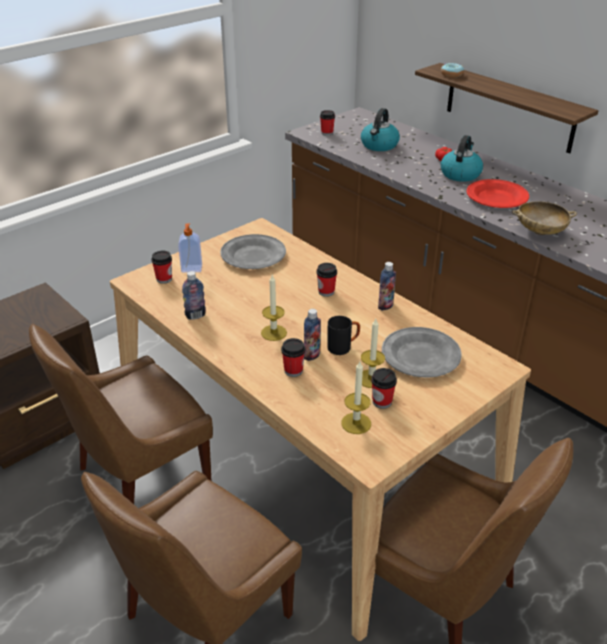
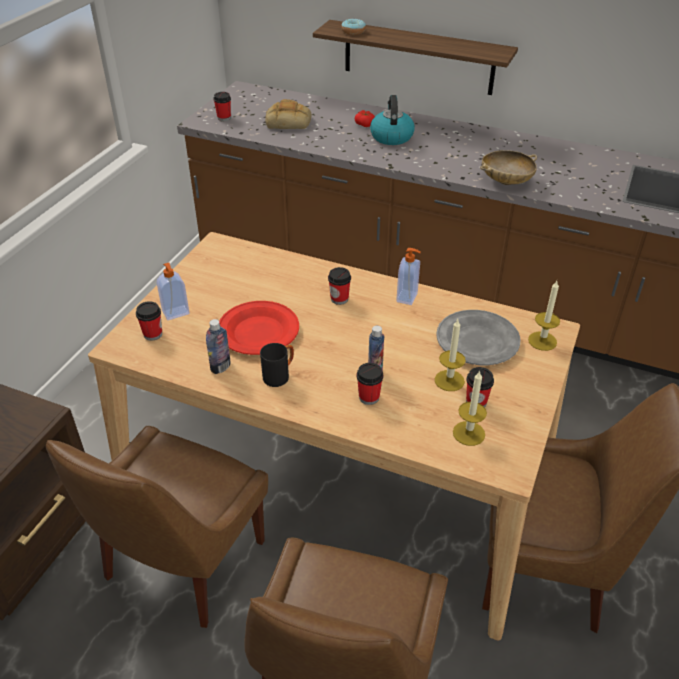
camera: 25 degrees left, 5 degrees up
grey plate [220,234,286,269] -> none
candle [261,275,287,341] -> candle moved to [528,281,560,351]
black mug [327,316,360,355] -> black mug moved to [260,343,294,387]
kettle [361,108,400,151] -> bread [265,99,312,129]
bottle [378,262,396,311] -> soap dispenser [396,248,421,305]
red plate [467,179,529,208] -> red plate moved to [219,301,299,355]

